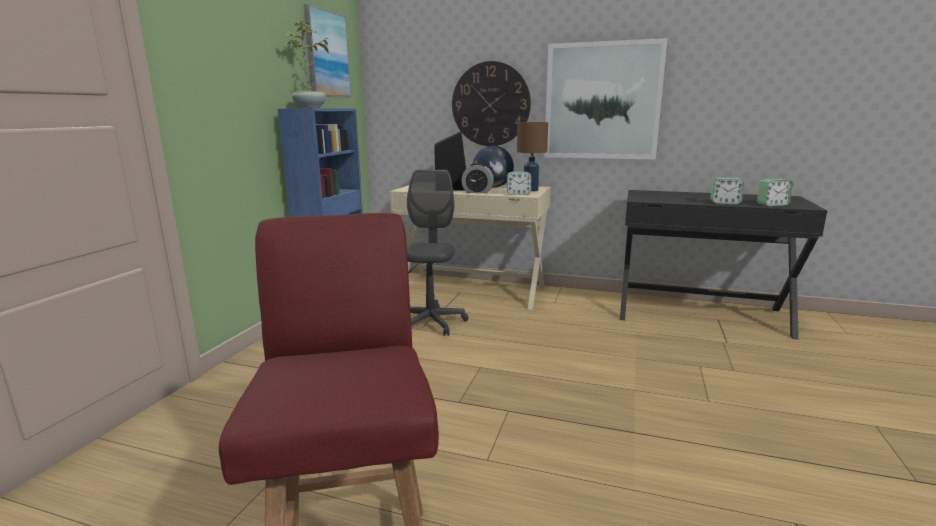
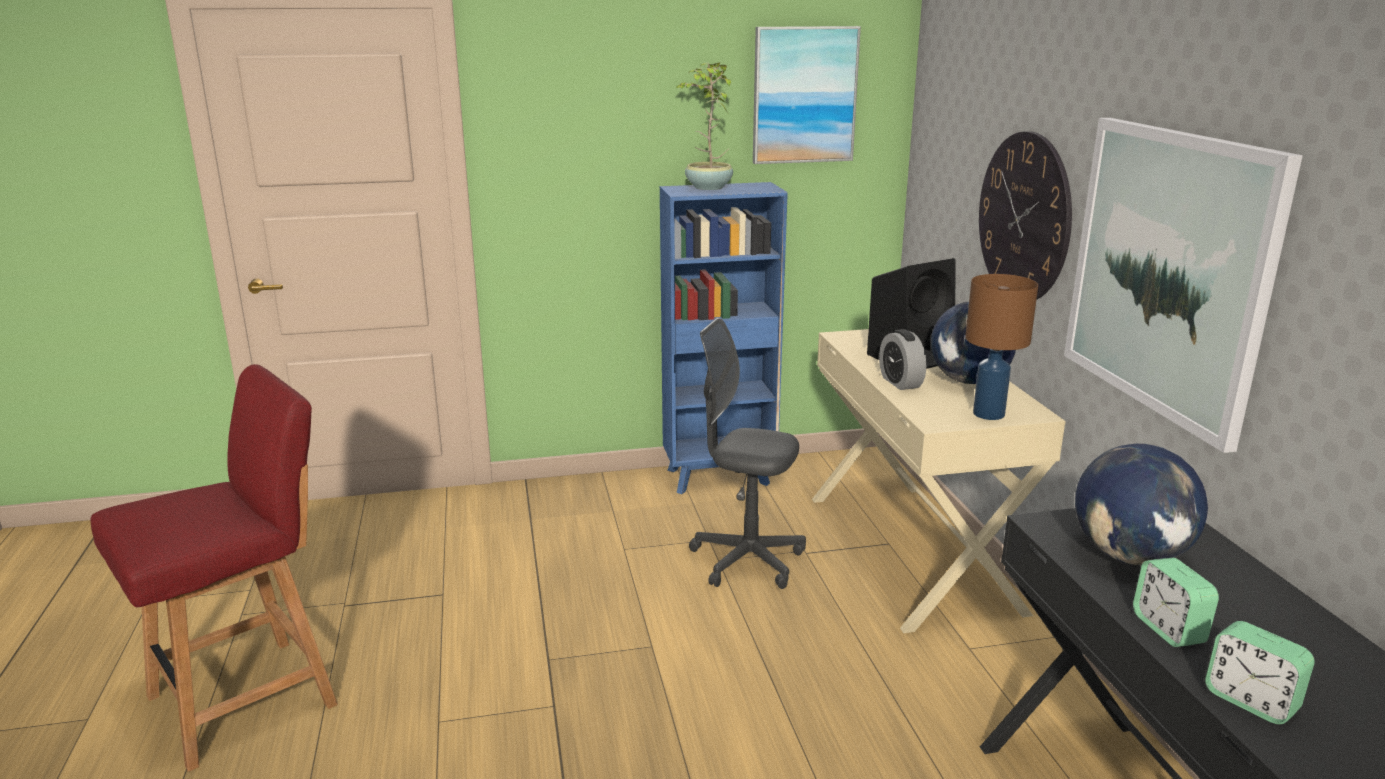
camera: 60 degrees right, 5 degrees up
grey office chair [407,170,469,336] -> grey office chair turned 135 degrees counterclockwise [689,318,806,589]
alarm clock [507,172,532,195] -> none
none -> globe [1075,444,1208,565]

